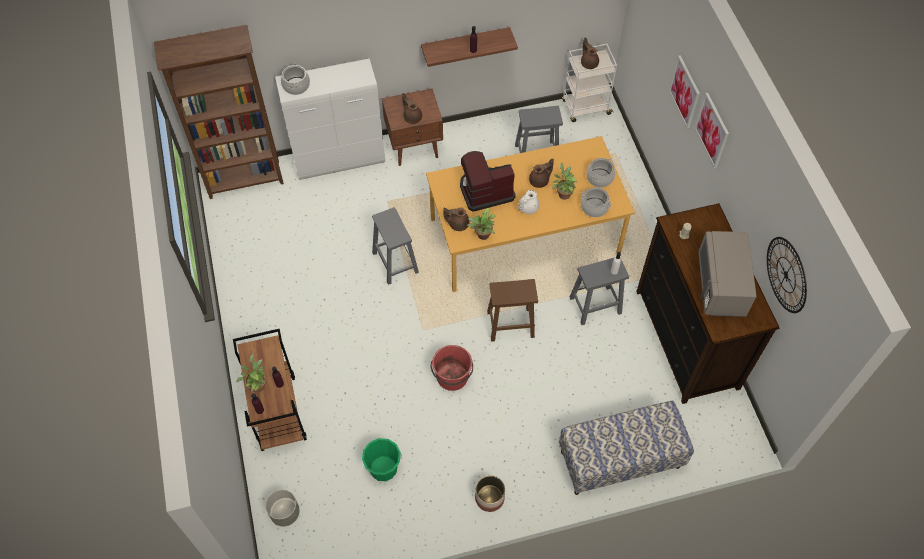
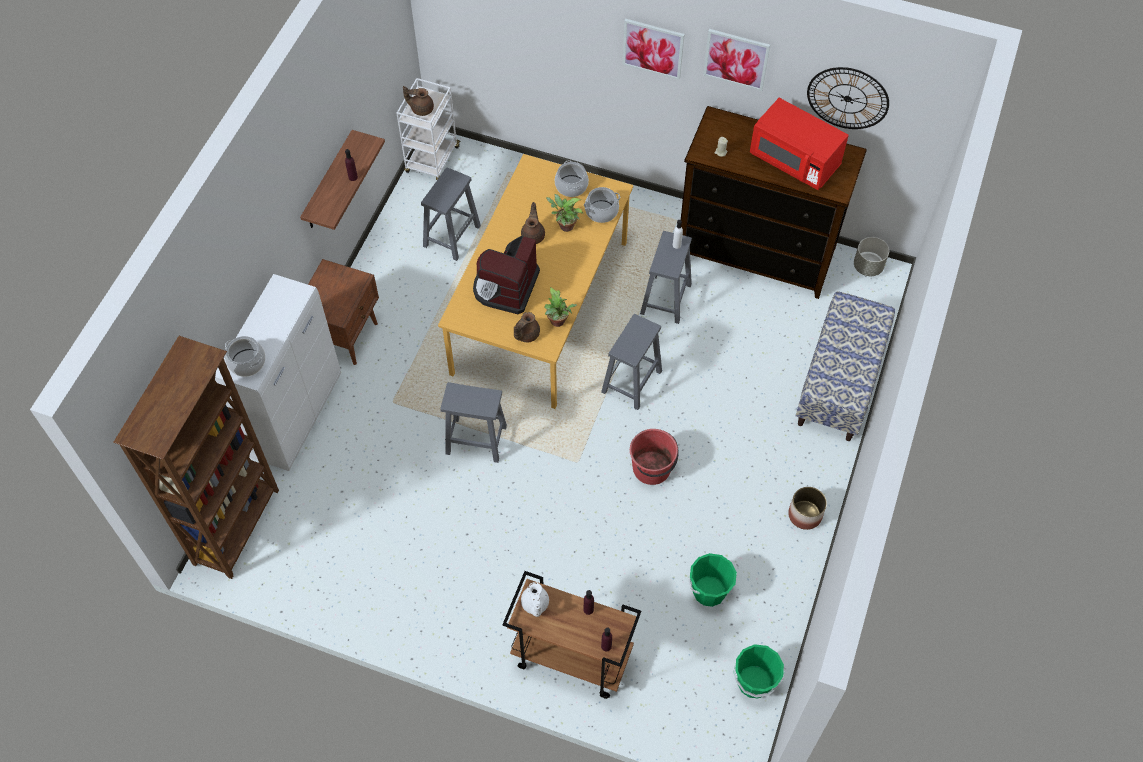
camera: 55 degrees left, 0 degrees up
potted plant [236,354,266,393] -> none
grey planter [266,490,300,526] -> grey planter moved to [854,237,889,276]
brown teapot [402,93,422,124] -> none
brown stool [487,279,538,342] -> grey stool [601,314,662,410]
white teapot [518,190,539,214] -> white teapot moved to [521,582,549,617]
picture [669,55,700,128] -> picture moved to [703,29,770,91]
grey microwave [698,231,757,317] -> red microwave [750,98,849,190]
none -> green bucket [734,644,784,698]

